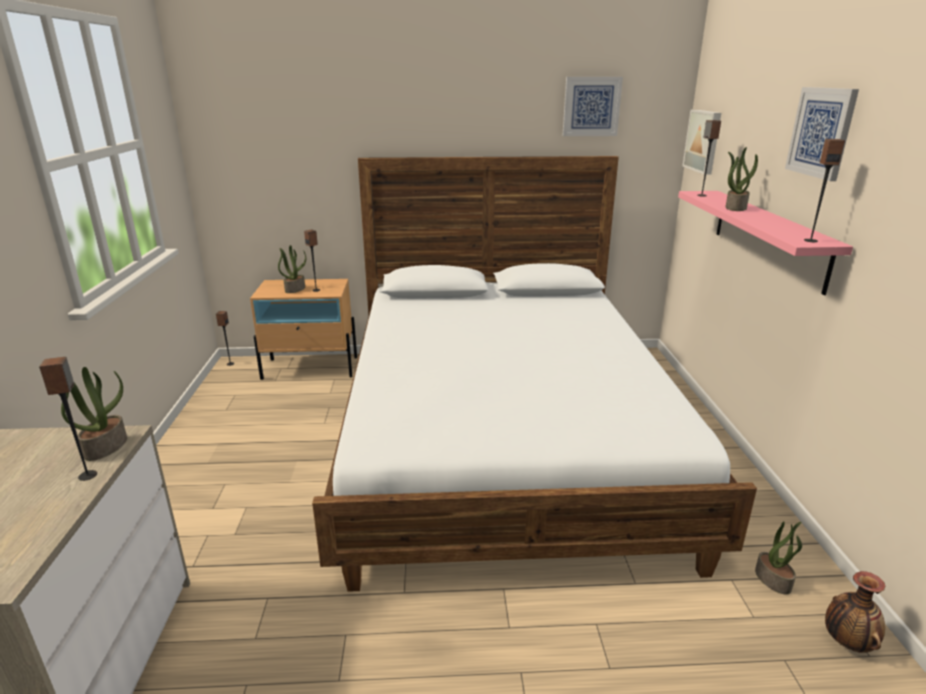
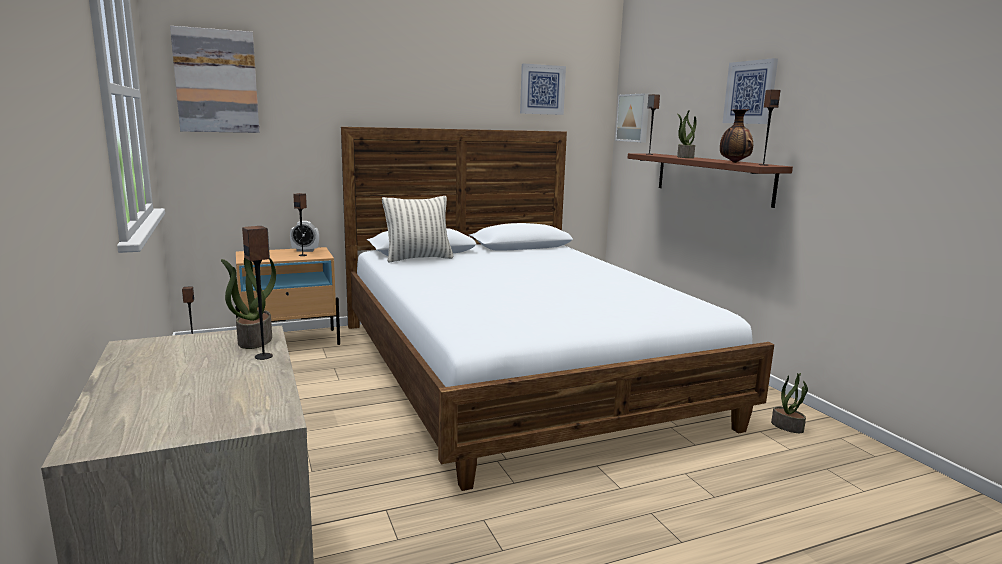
camera: 20 degrees left, 10 degrees down
potted plant [278,245,306,293] -> none
pink shelf [678,191,853,295] -> brown shelf [628,153,793,208]
vase [825,571,886,653] -> vase moved to [720,109,753,163]
none -> picture [170,26,259,133]
none -> alarm clock [290,221,319,252]
none -> pillow [382,196,453,263]

